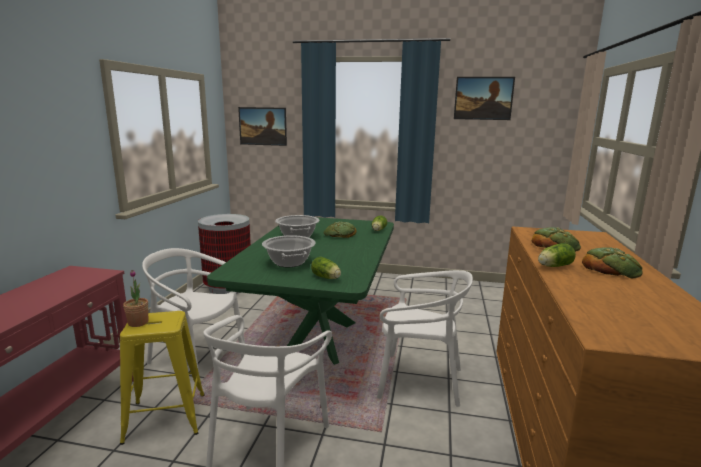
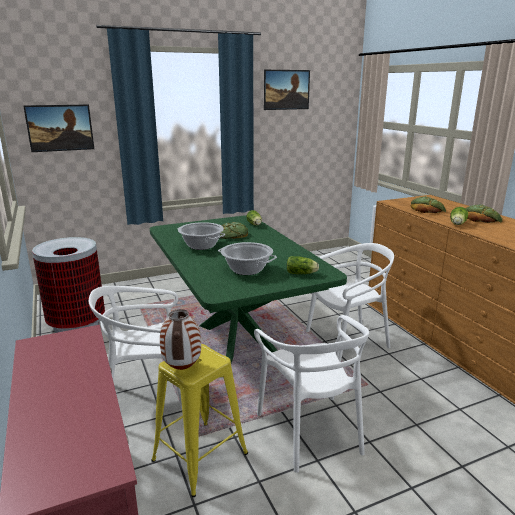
camera: 35 degrees left, 5 degrees up
potted plant [123,270,148,327] -> vase [160,309,201,370]

